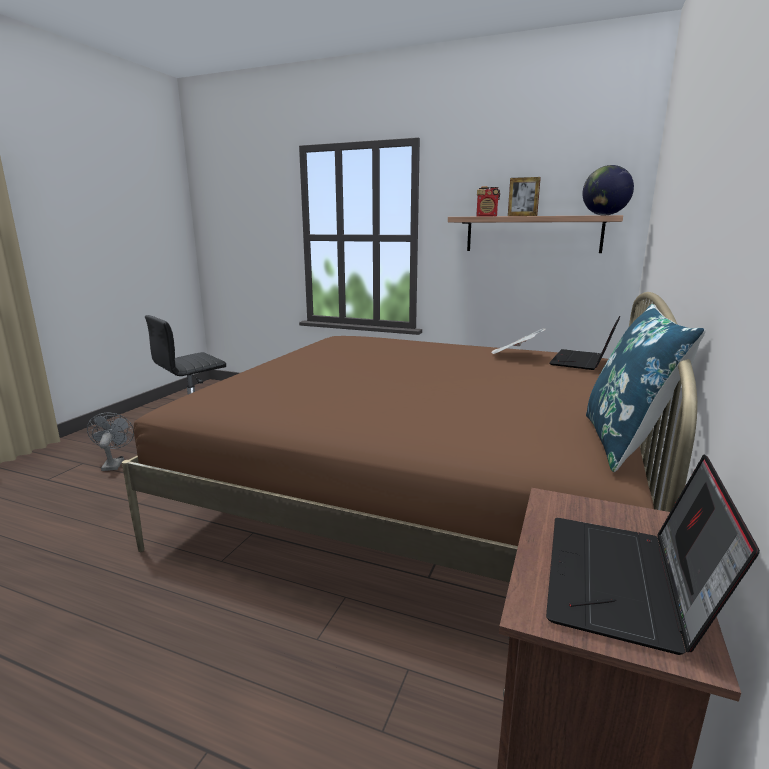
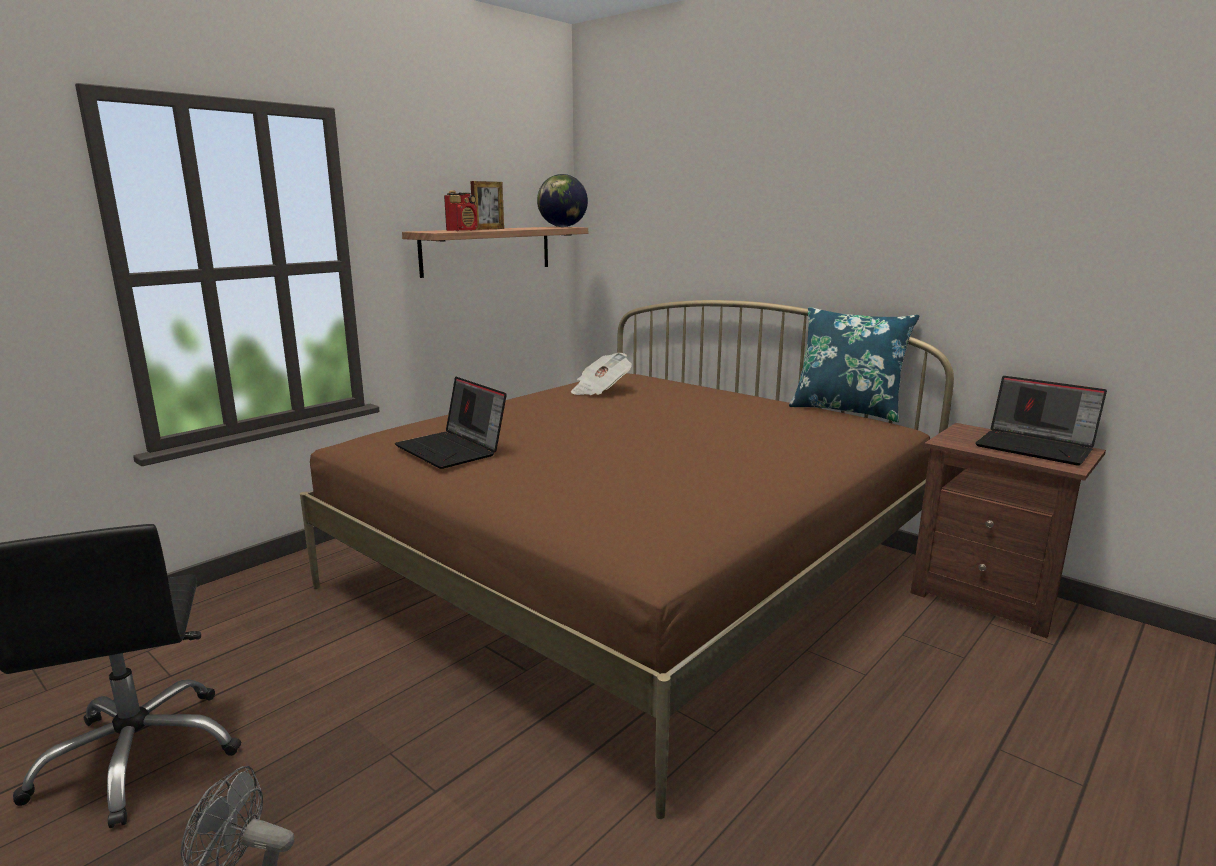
camera: 70 degrees left, 0 degrees up
laptop [549,316,620,370] -> laptop moved to [395,377,507,469]

